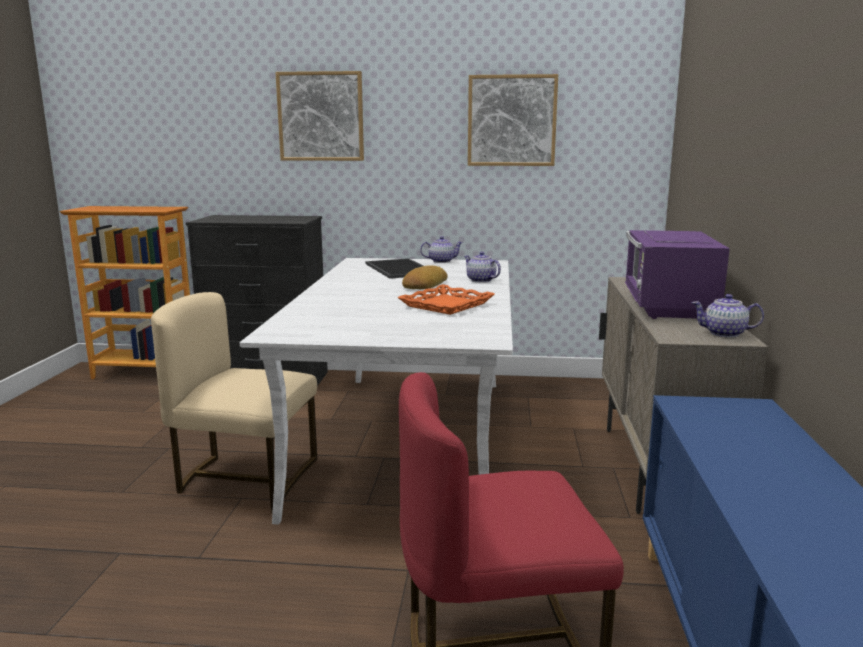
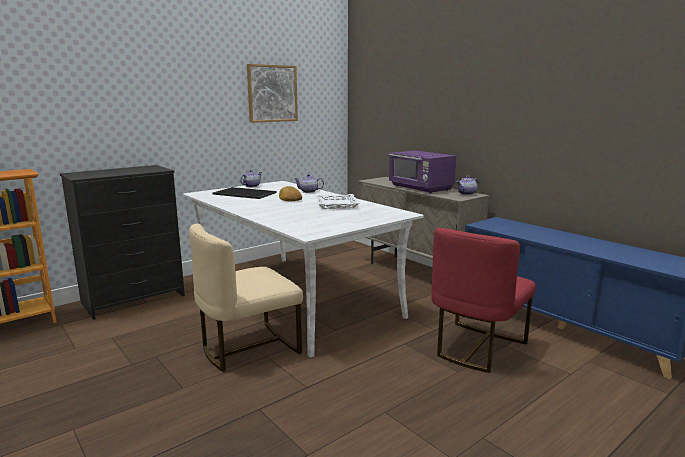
camera: 45 degrees left, 0 degrees up
picture [275,71,364,161] -> none
orange tray [398,284,495,315] -> white tray [316,194,359,209]

